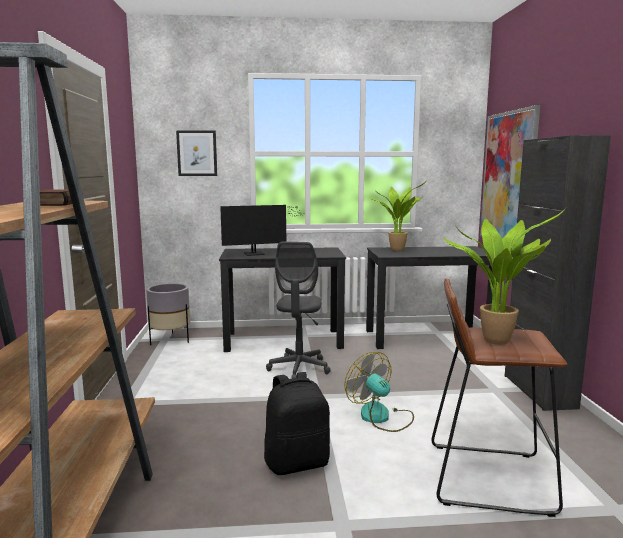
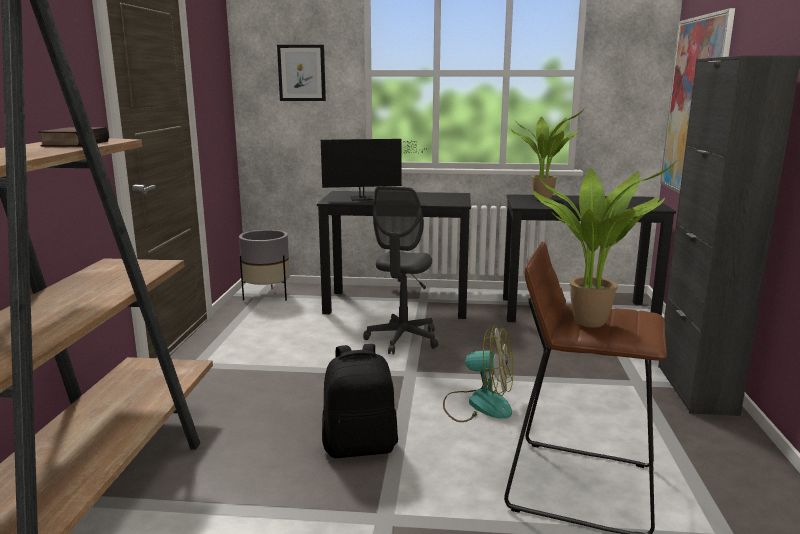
camera: 10 degrees right, 5 degrees up
fan [344,352,414,432] -> fan turned 135 degrees clockwise [443,325,513,422]

